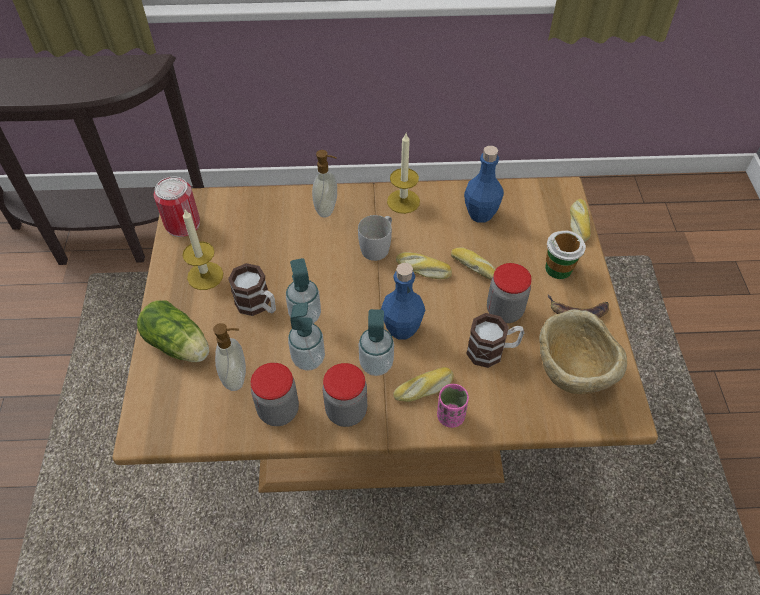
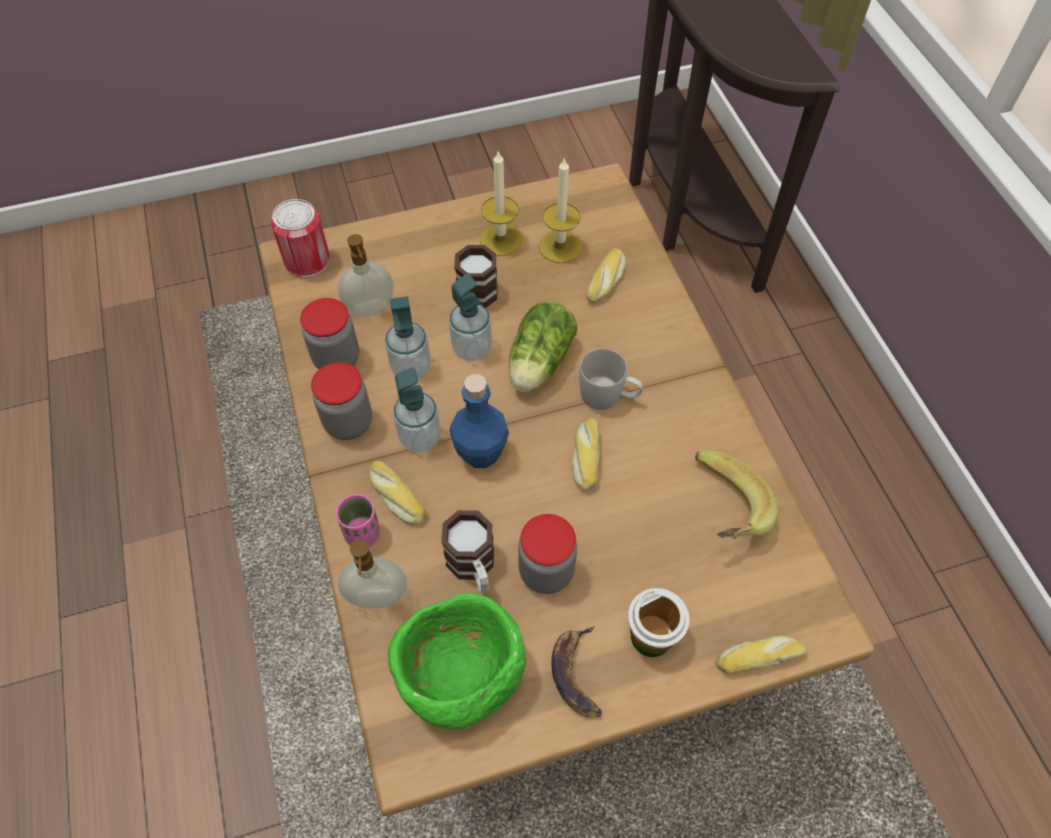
camera: 75 degrees right, 5 degrees up
lettuce [137,300,209,362] -> lettuce moved to [509,301,577,392]
can [154,176,200,237] -> can moved to [271,199,329,278]
soap dispenser [312,150,337,217] -> soap dispenser moved to [338,539,407,609]
candle [387,133,420,214] -> candle moved to [539,157,582,263]
bread [451,247,496,280] -> bread moved to [587,248,626,303]
blue bottle [464,146,504,223] -> banana [695,450,778,539]
beige bowl [539,309,627,394] -> green bowl [388,593,526,730]

